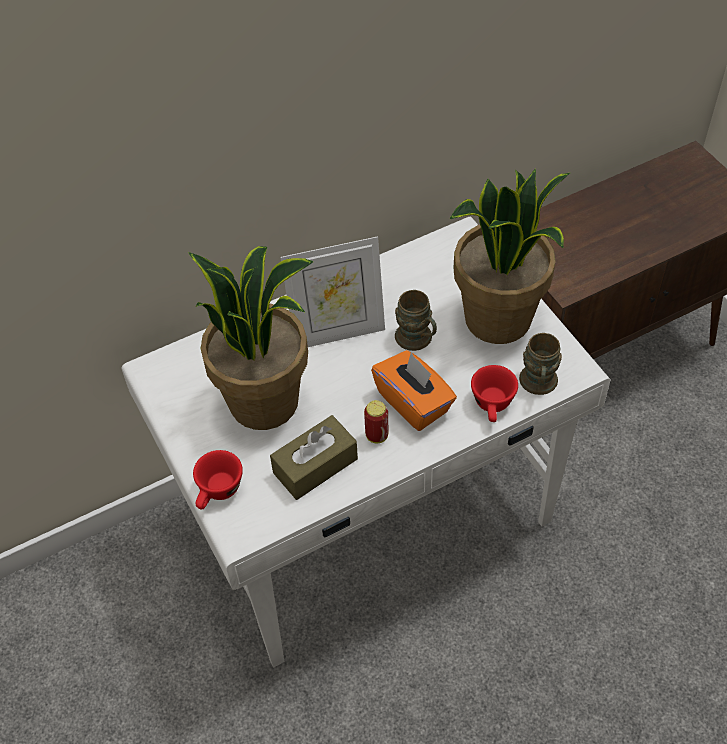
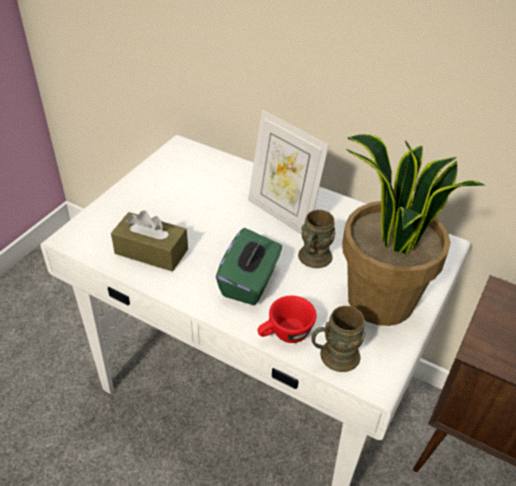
camera: 55 degrees right, 10 degrees down
potted plant [188,246,313,430] -> none
red cup [193,450,243,510] -> none
can [364,400,388,443] -> none
orange tissue box [371,350,457,431] -> green tissue box [216,228,282,305]

